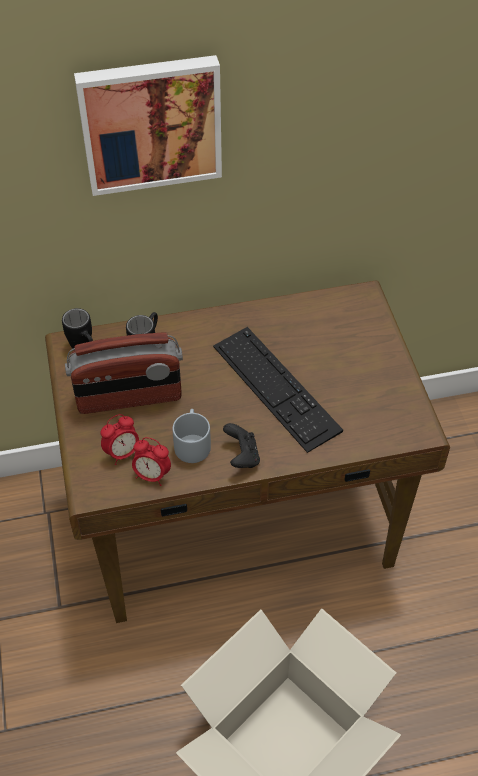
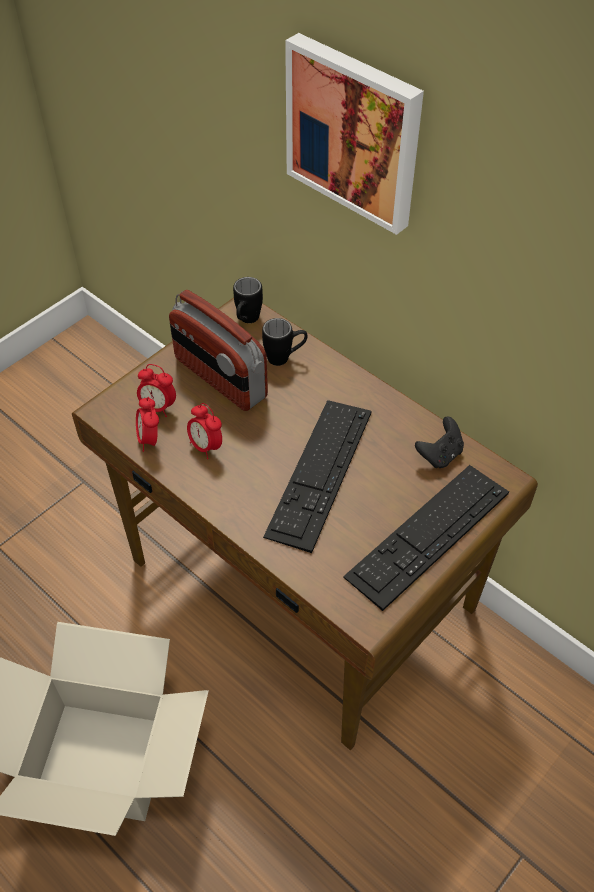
camera: 55 degrees right, 0 degrees up
grey mug [172,409,211,463] -> alarm clock [187,403,222,459]
black game controller [223,423,260,468] -> black game controller moved to [415,417,464,468]
none -> keyboard [343,465,509,611]

